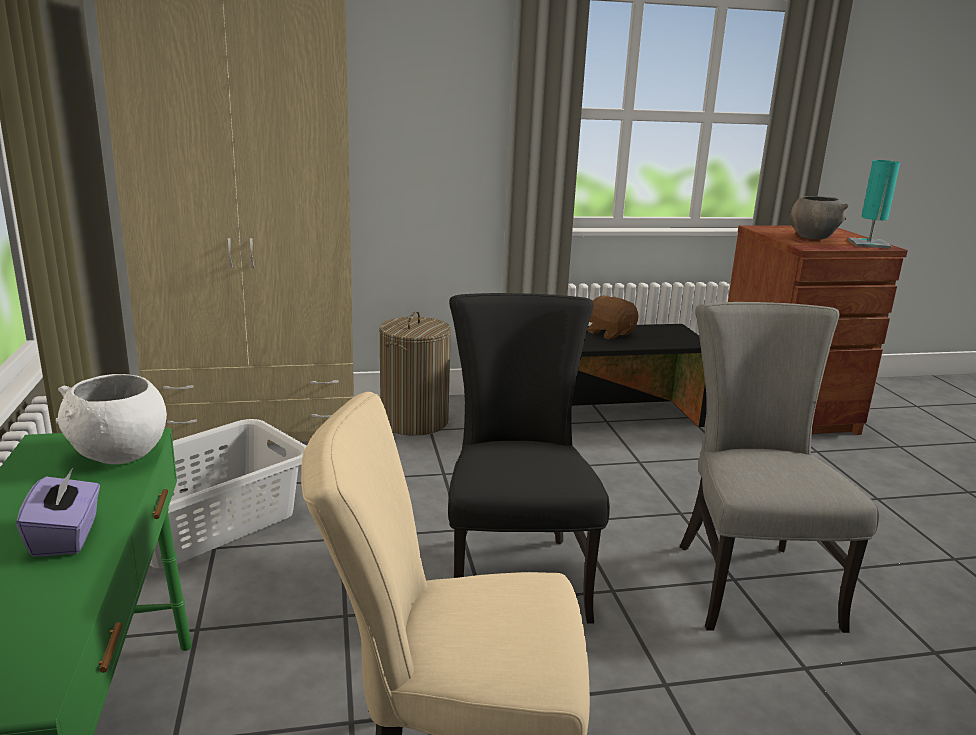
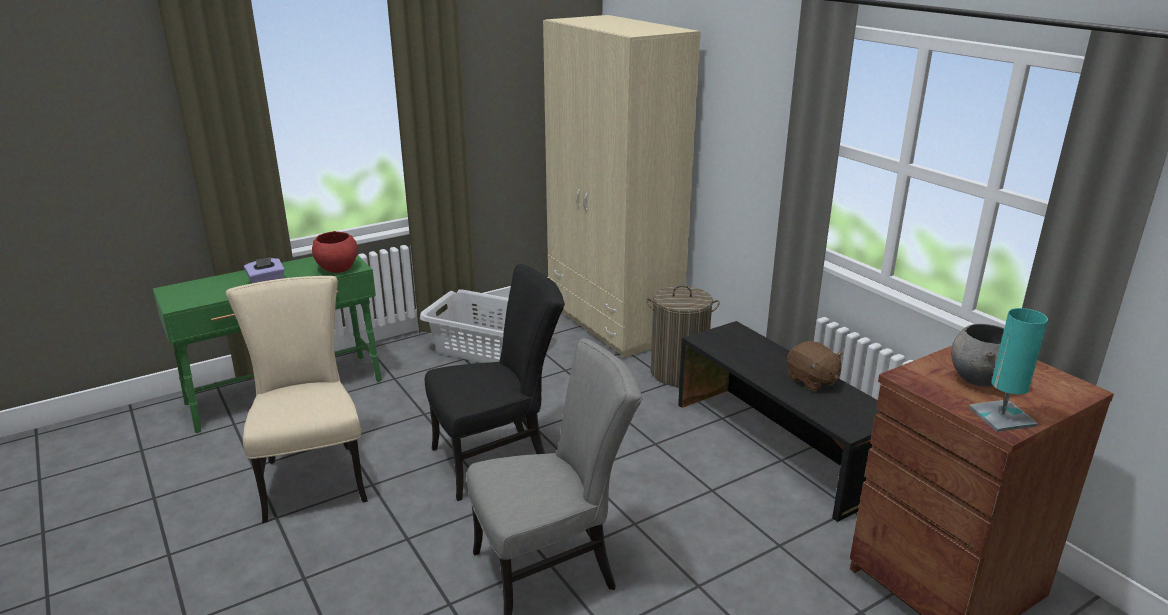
camera: 70 degrees right, 5 degrees up
white bowl [56,374,167,464] -> red bowl [312,231,358,273]
brown plush toy [587,296,639,339] -> brown plush toy turned 120 degrees clockwise [787,341,843,392]

